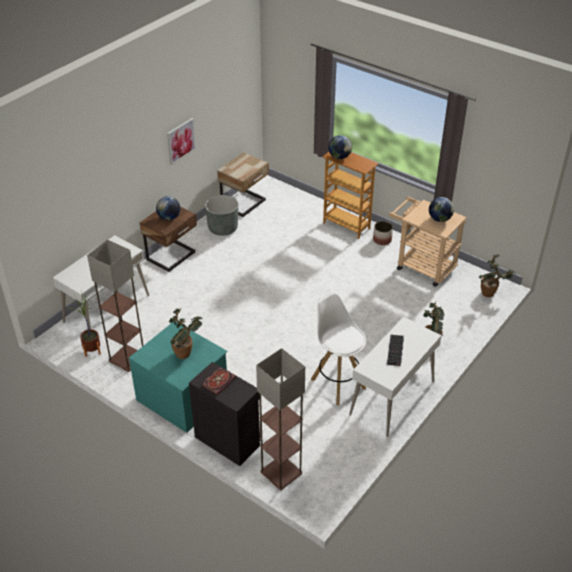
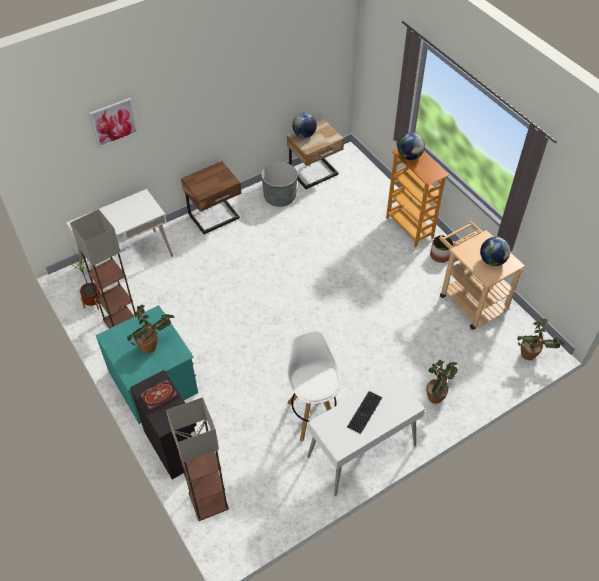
camera: 20 degrees right, 10 degrees up
globe [156,196,180,221] -> globe moved to [292,113,317,138]
picture [167,118,196,165] -> picture moved to [89,98,138,148]

